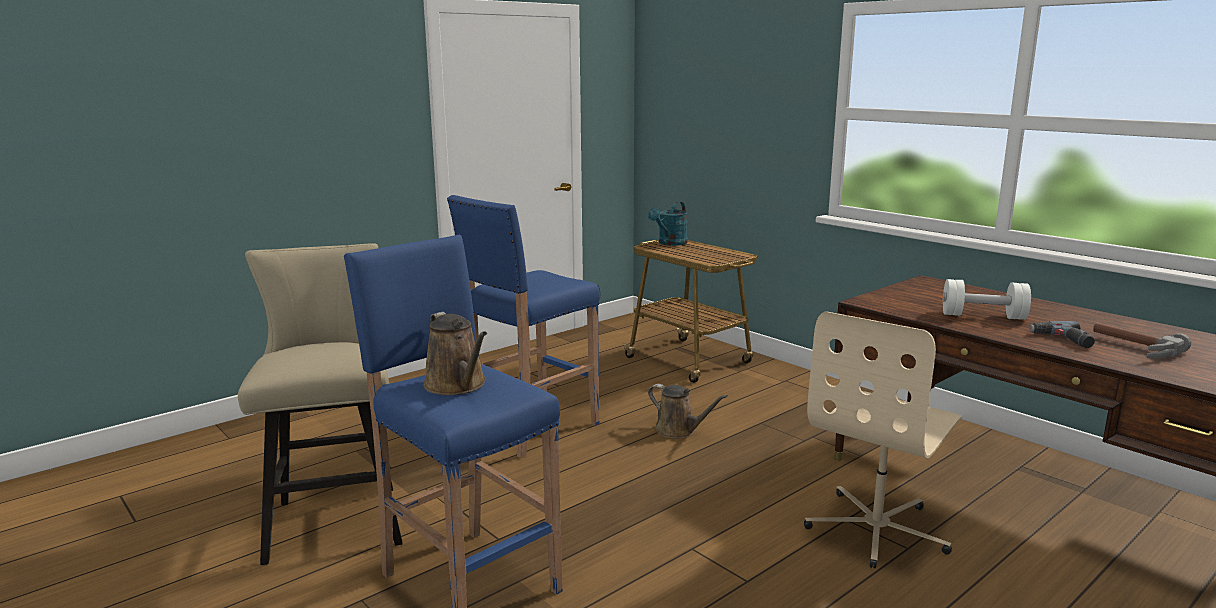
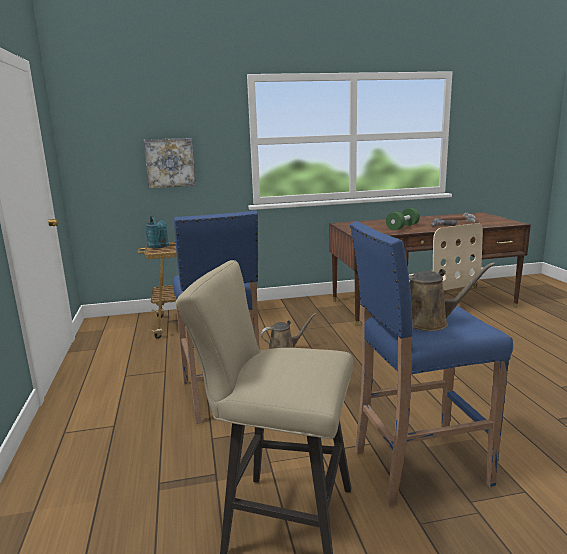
camera: 60 degrees left, 0 degrees up
white dumbbell [943,279,1031,320] -> green dumbbell [386,208,420,230]
none -> picture [143,138,196,188]

